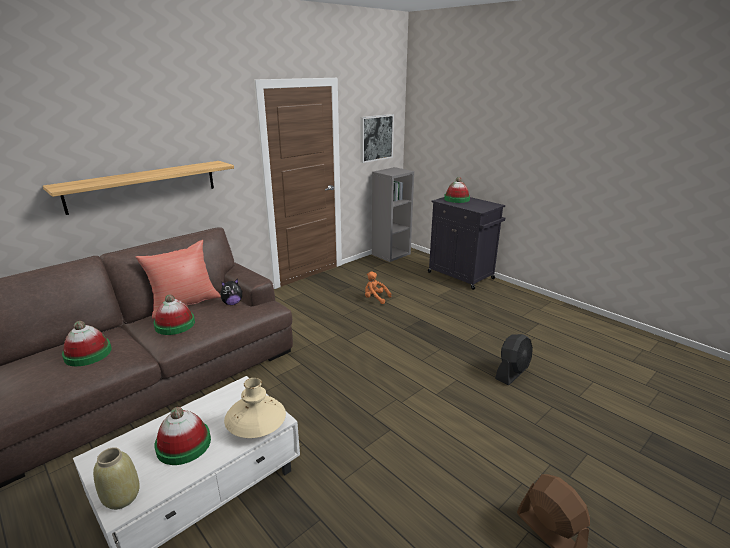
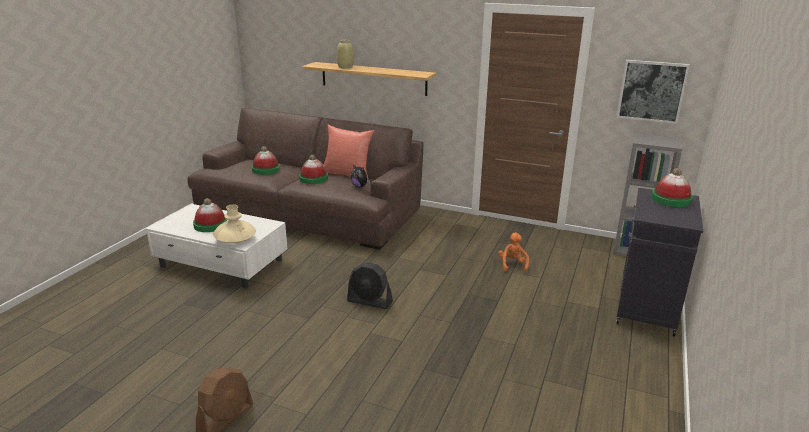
camera: 65 degrees right, 0 degrees up
beige vase [93,447,140,510] -> beige vase moved to [337,40,354,69]
black fan [495,334,533,385] -> black fan moved to [347,263,393,309]

